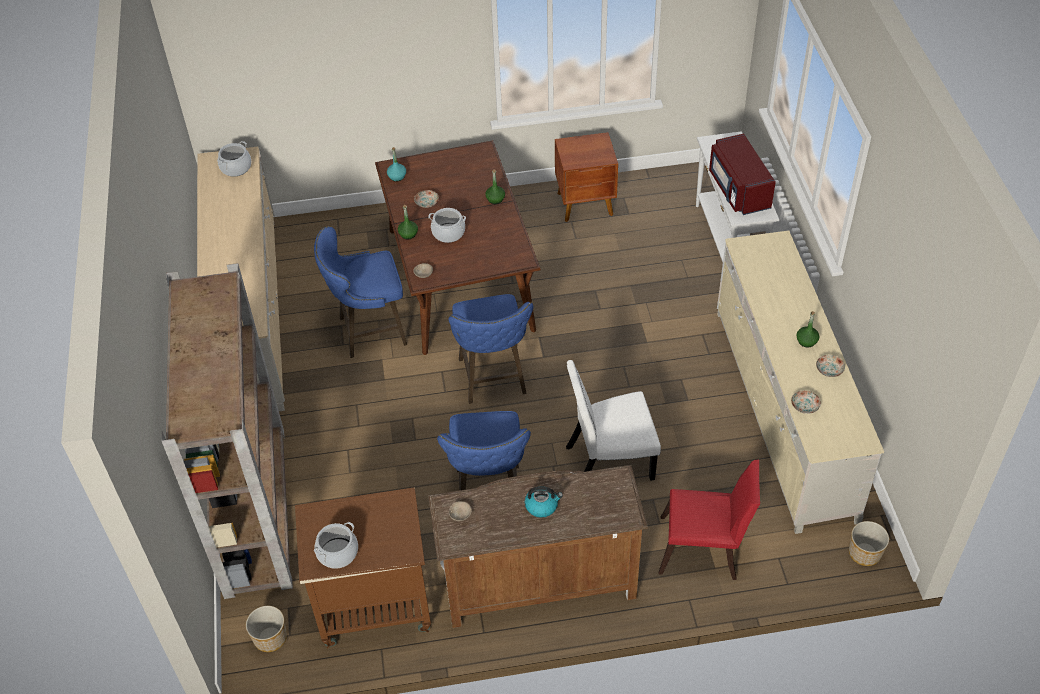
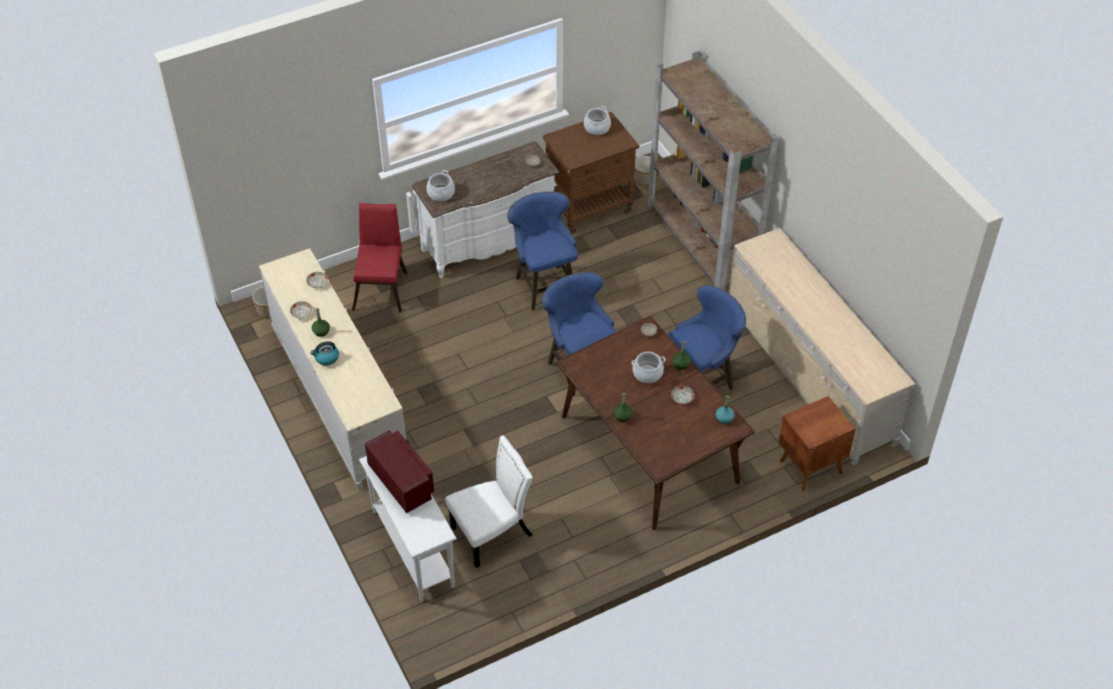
camera: 160 degrees right, 0 degrees up
cooking pot [217,141,251,177] -> cooking pot moved to [426,170,455,202]
kettle [525,487,563,518] -> kettle moved to [310,341,339,366]
brown nightstand [555,132,618,222] -> brown nightstand moved to [778,396,855,491]
white chair [566,360,661,481] -> white chair moved to [445,436,533,568]
red chair [659,460,760,580] -> red chair turned 105 degrees clockwise [352,203,407,313]

